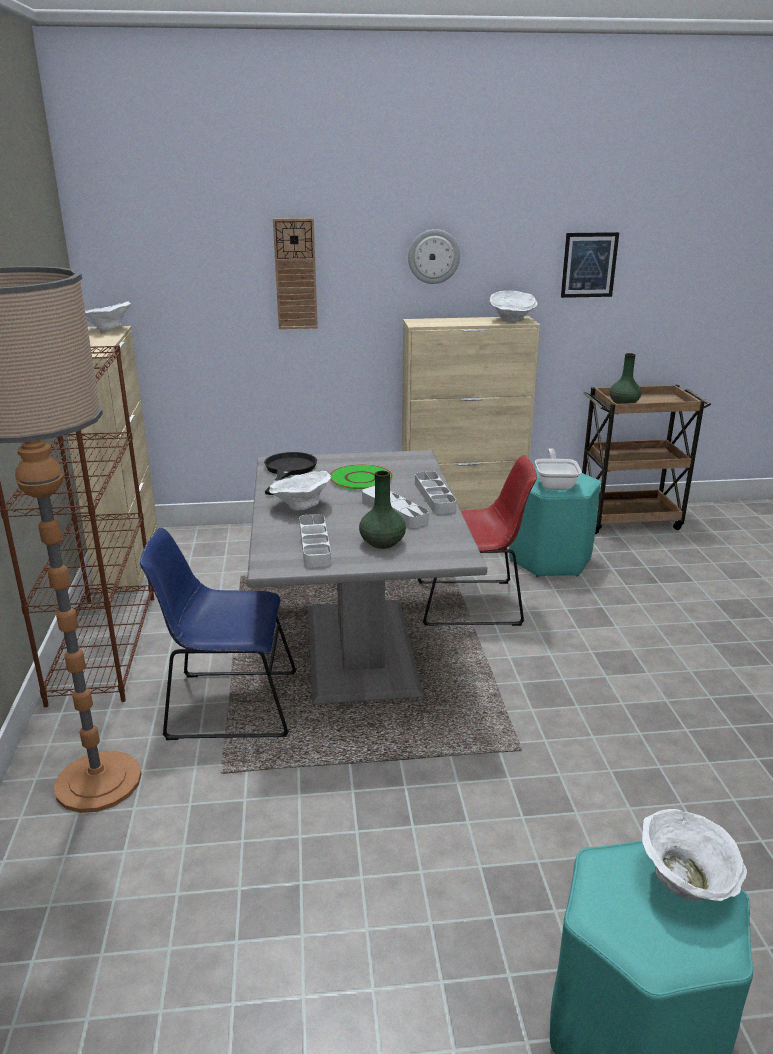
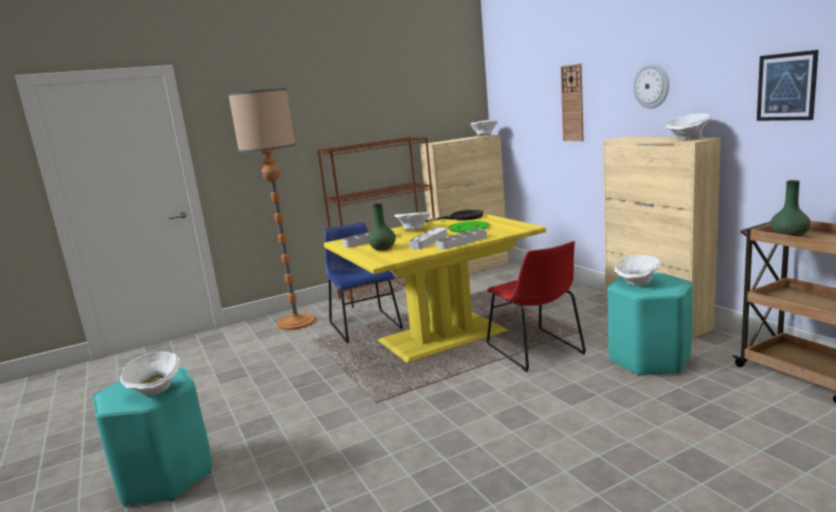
camera: 70 degrees right, 10 degrees down
grey dining table [247,450,487,705] -> yellow dining table [324,213,546,363]
frying pan [535,448,582,490] -> white bowl [614,255,662,286]

